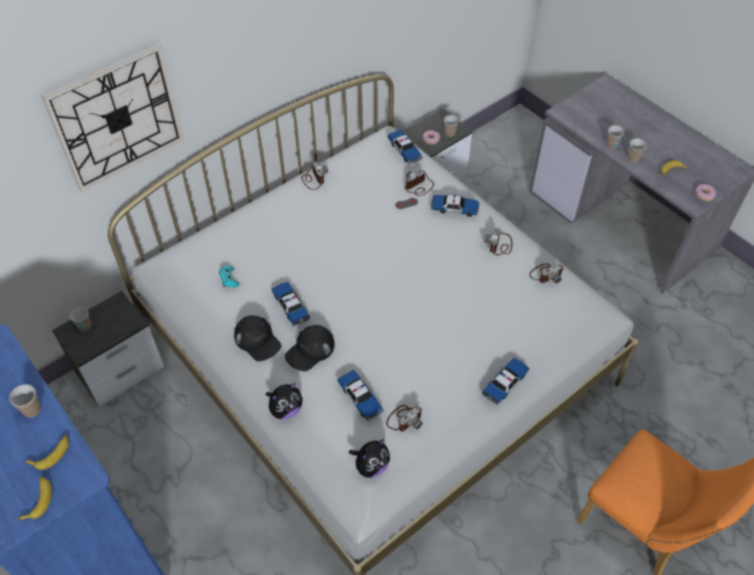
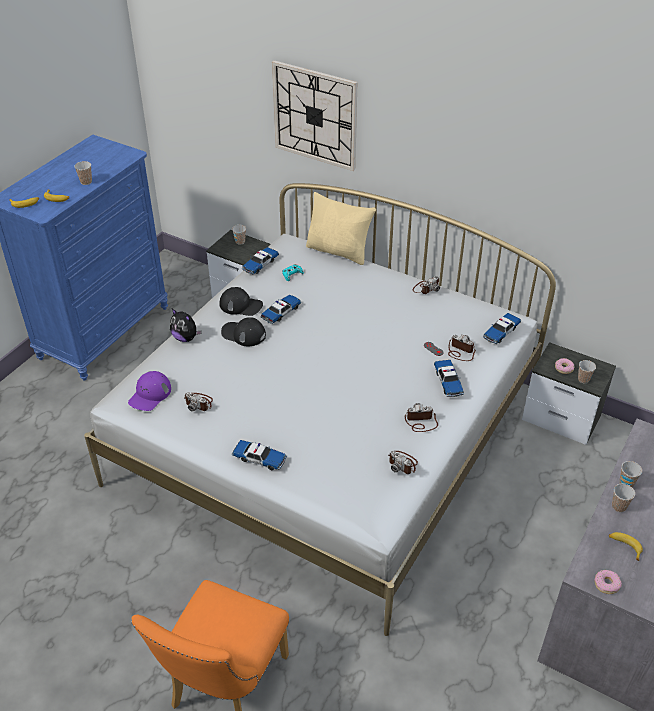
camera: 70 degrees right, 10 degrees down
black cap [234,315,282,361] -> black cap turned 105 degrees counterclockwise [219,287,263,316]
toy car [337,370,384,421] -> toy car moved to [242,247,279,274]
plush toy [349,439,390,478] -> purple cap [128,371,171,411]
none -> beige pillow [306,192,376,265]

